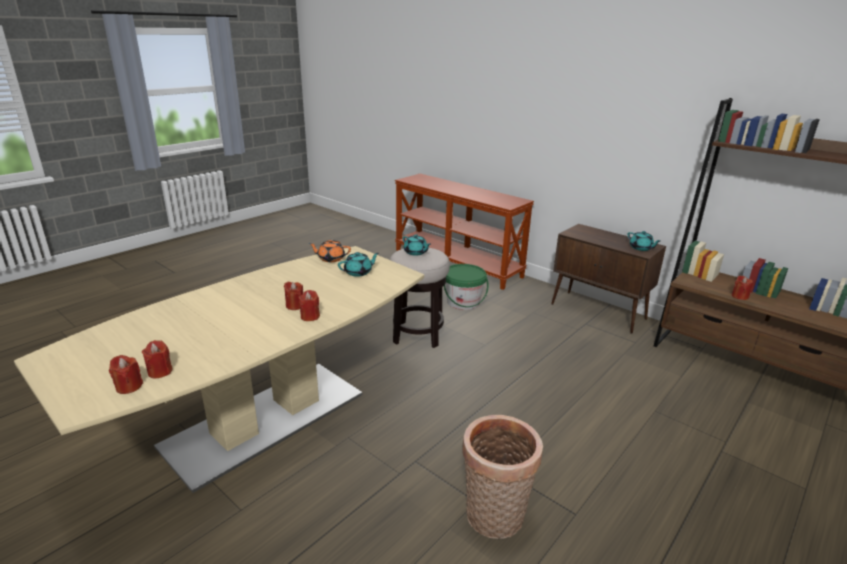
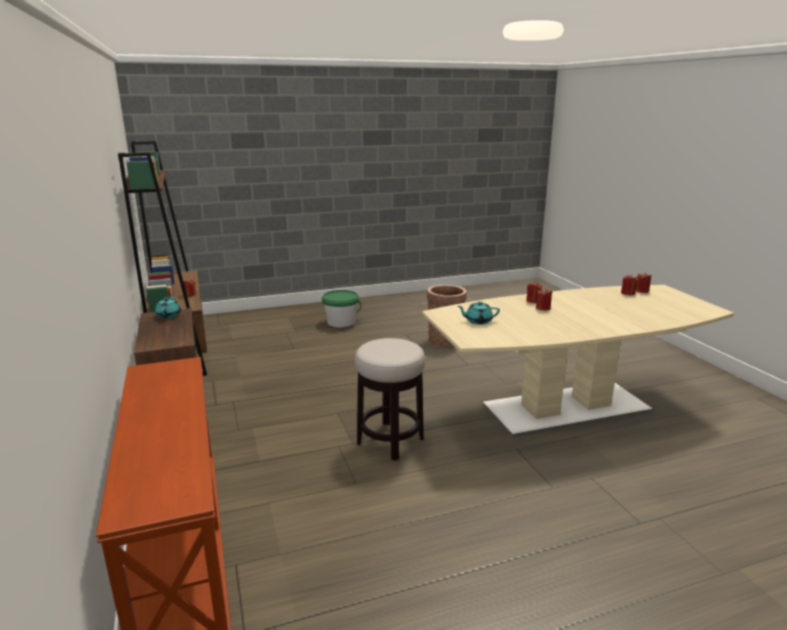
camera: 150 degrees left, 5 degrees down
orange teapot [309,239,351,262] -> none
turquoise teapot [402,234,431,256] -> none
green bucket [444,264,488,310] -> green bucket moved to [322,290,361,328]

